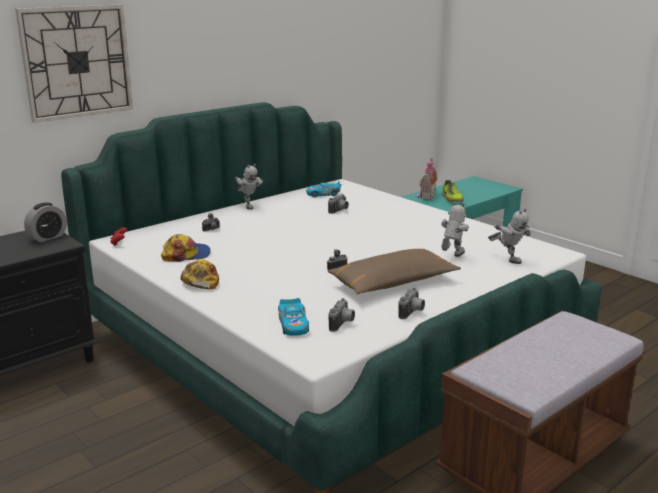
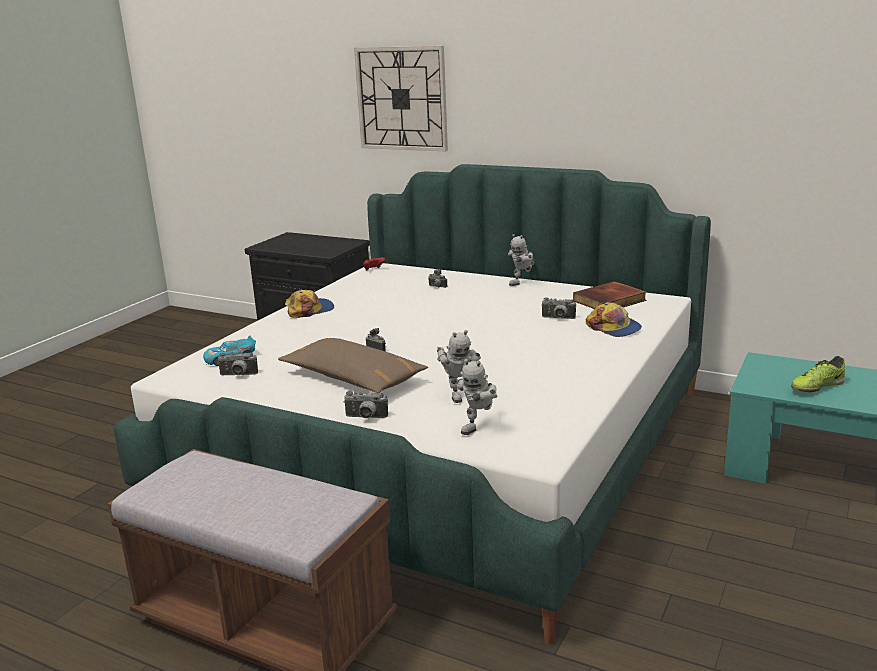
camera: 70 degrees right, 0 degrees up
alarm clock [24,202,67,242] -> none
cap [161,234,211,262] -> cap moved to [586,302,642,337]
toy car [306,181,342,197] -> book [573,281,646,309]
camera [398,288,425,319] -> camera moved to [343,391,388,419]
toy house [417,158,437,200] -> none
toy robot [441,202,469,257] -> toy robot turned 60 degrees clockwise [437,330,481,403]

